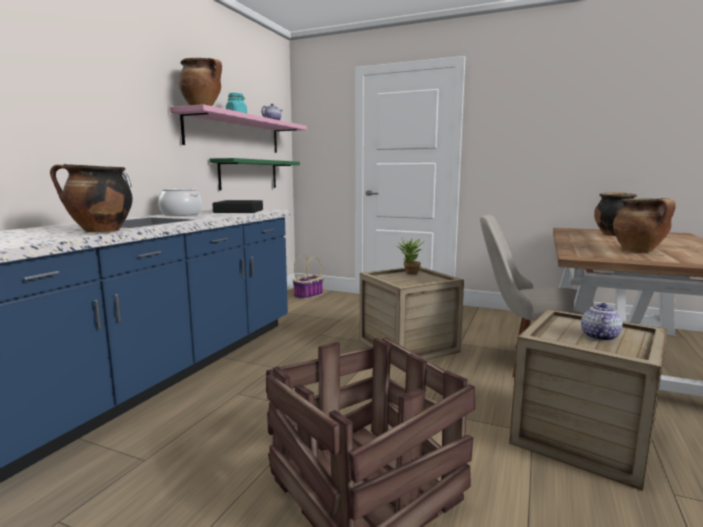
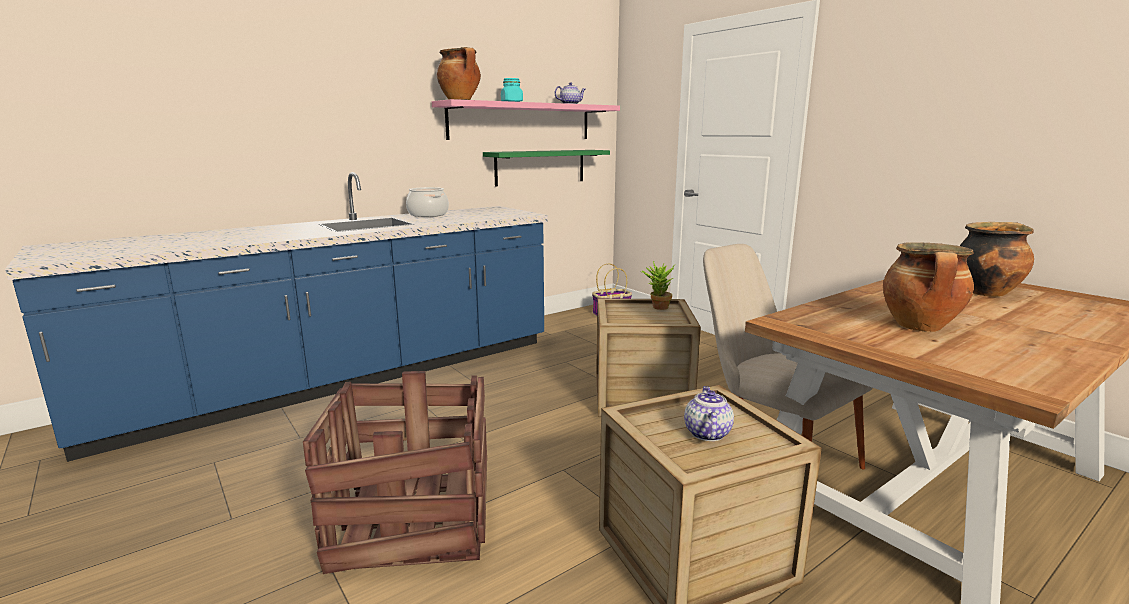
camera: 30 degrees right, 5 degrees up
cooking pot [50,164,133,232] -> none
black tray [212,200,263,213] -> none
teapot [581,303,623,341] -> teapot turned 45 degrees counterclockwise [684,386,734,441]

